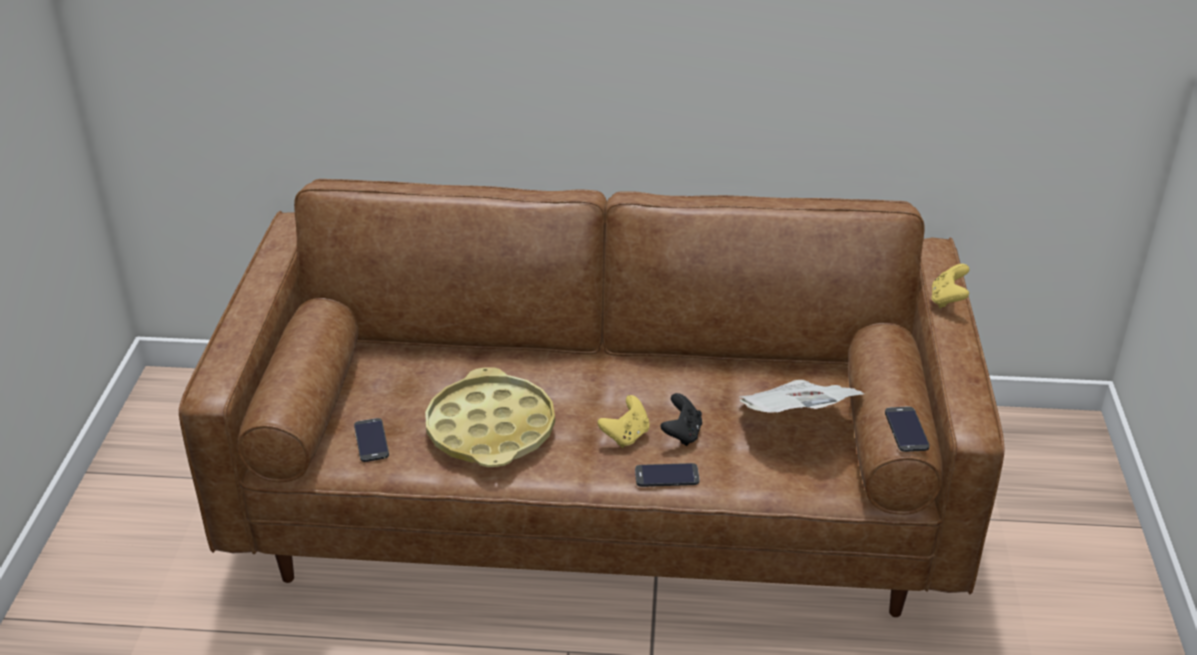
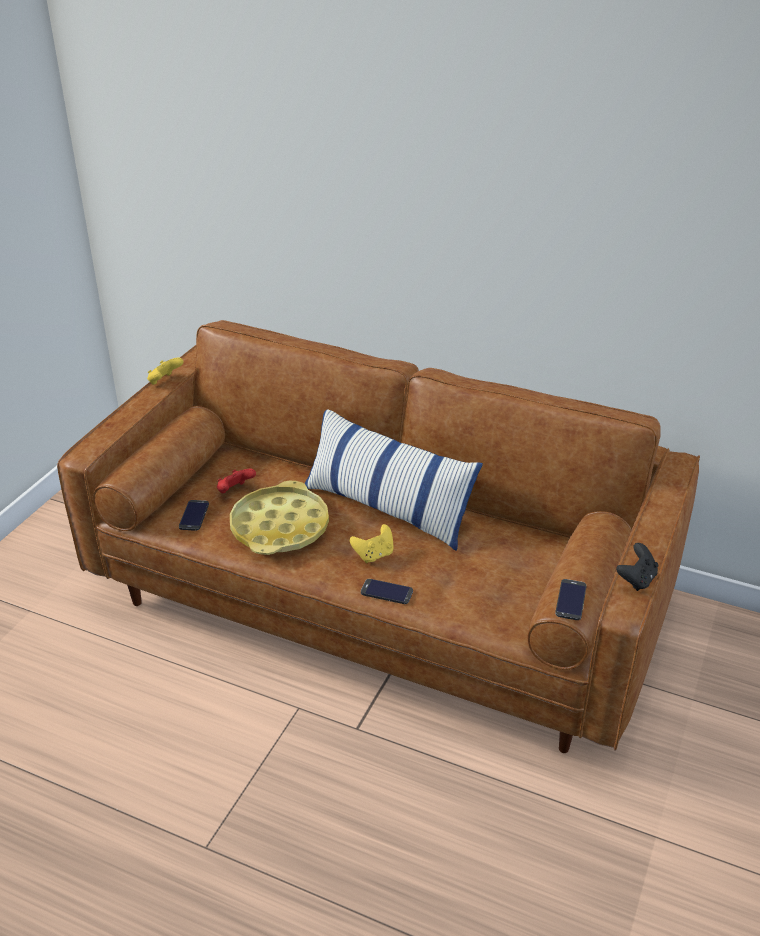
camera: 20 degrees right, 0 degrees up
black game controller [661,393,702,446] -> black game controller moved to [616,543,658,591]
newspaper [740,380,864,413] -> none
yellow game controller [931,264,969,308] -> yellow game controller moved to [147,358,184,385]
none -> red game controller [217,469,256,493]
none -> pillow [304,410,483,551]

